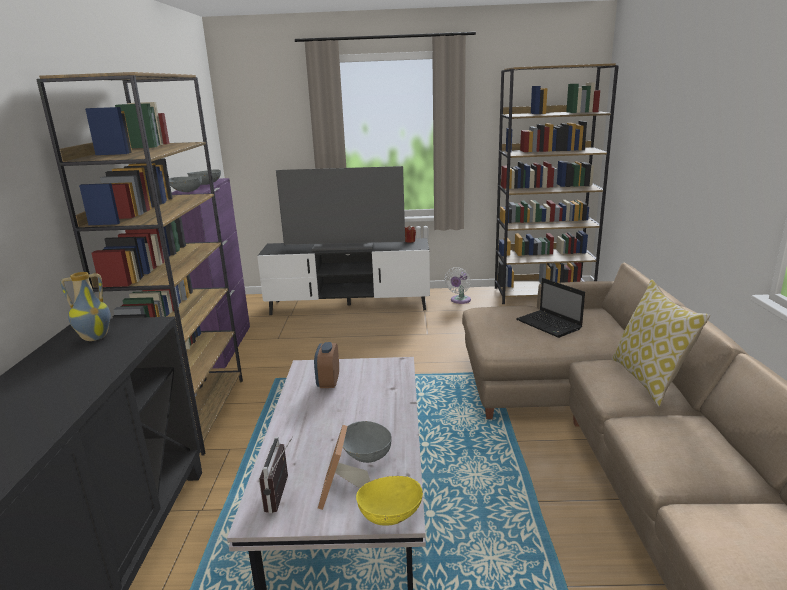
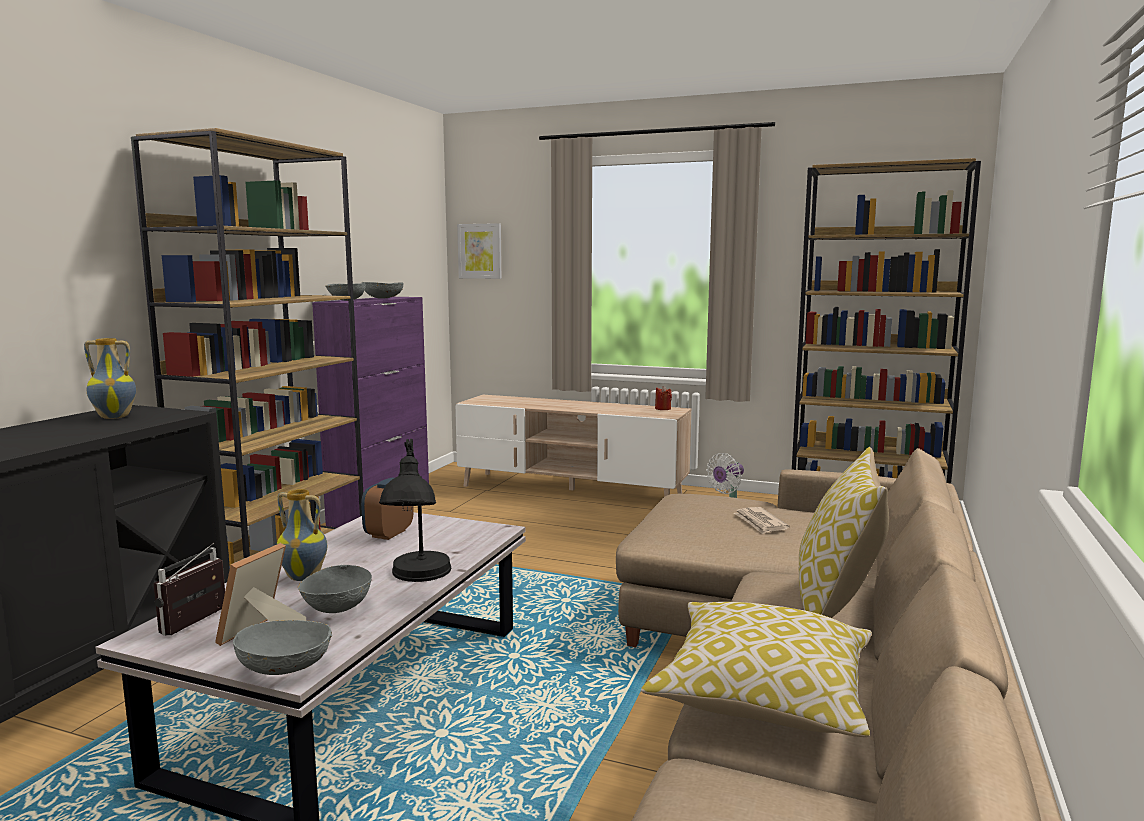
camera: 20 degrees right, 10 degrees down
black tv stand [257,238,430,315] -> beige tv stand [455,395,691,497]
television [276,166,405,251] -> none
yellow bowl [356,476,423,526] -> grey bowl [233,620,332,675]
laptop [516,278,585,338] -> newspaper [734,507,789,534]
none -> vase [277,489,327,581]
none -> black table lamp [379,439,451,582]
none -> picture [457,223,502,279]
none -> pillow [641,602,872,737]

